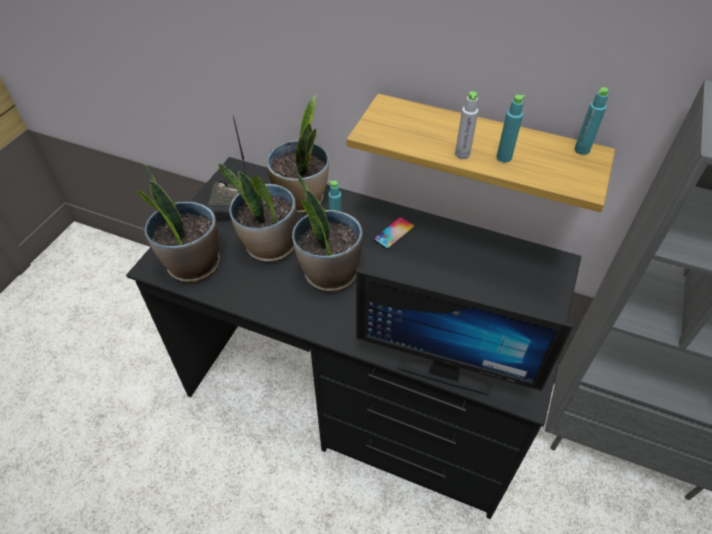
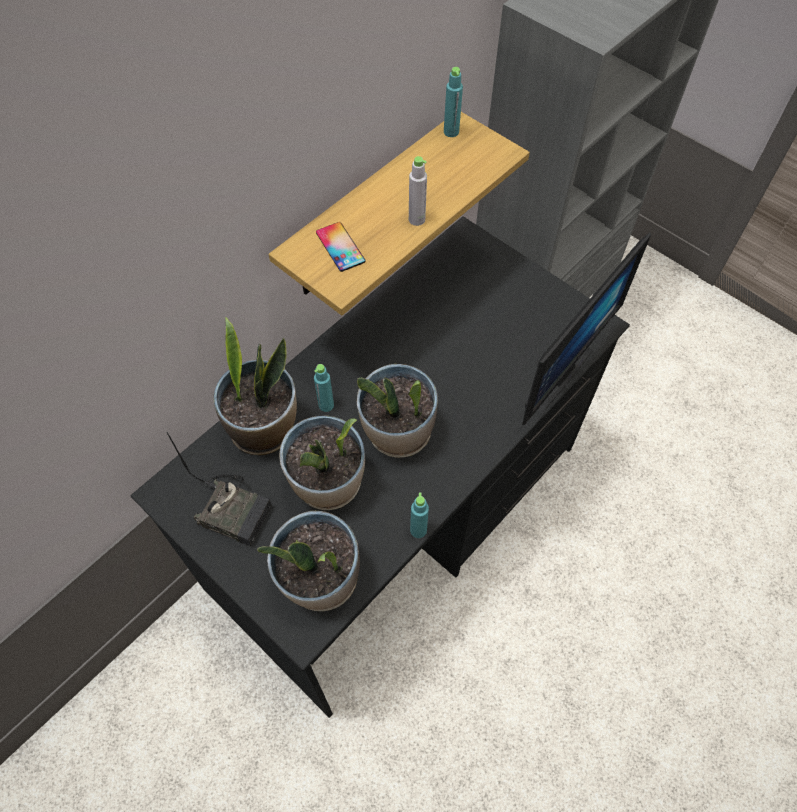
camera: 70 degrees left, 10 degrees up
phone [373,217,415,249] -> phone moved to [316,222,366,272]
turquoise bottle [496,95,526,163] -> turquoise bottle moved to [410,493,429,538]

